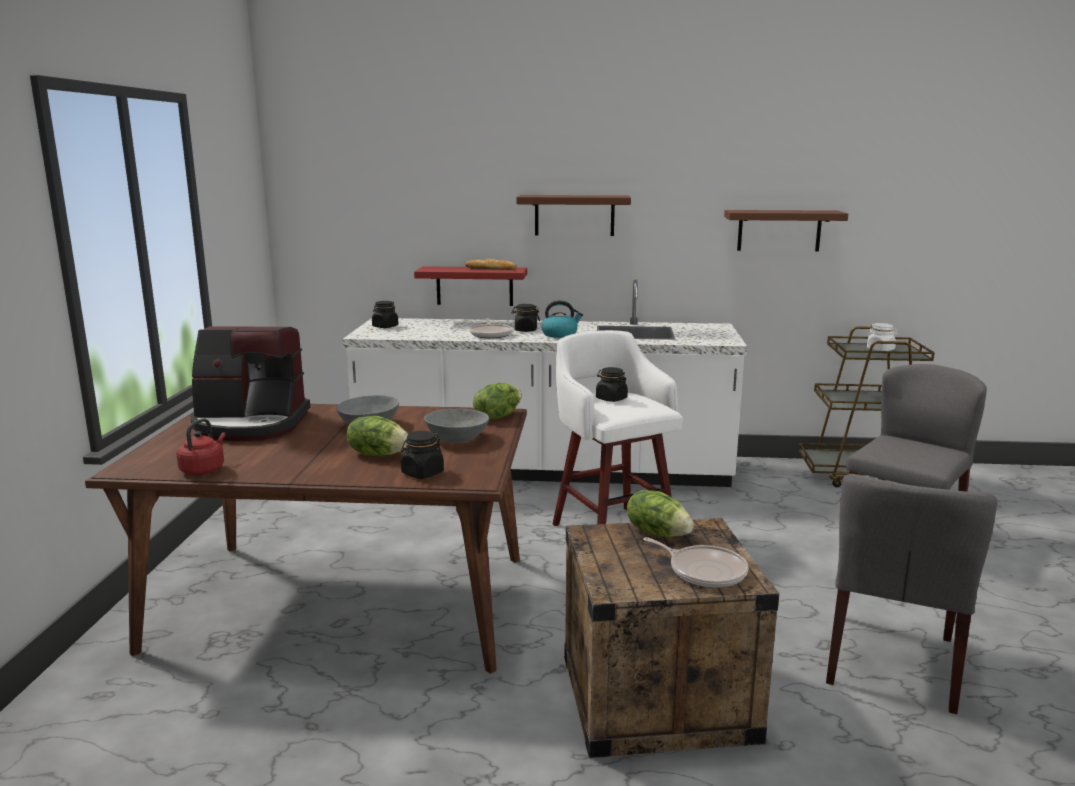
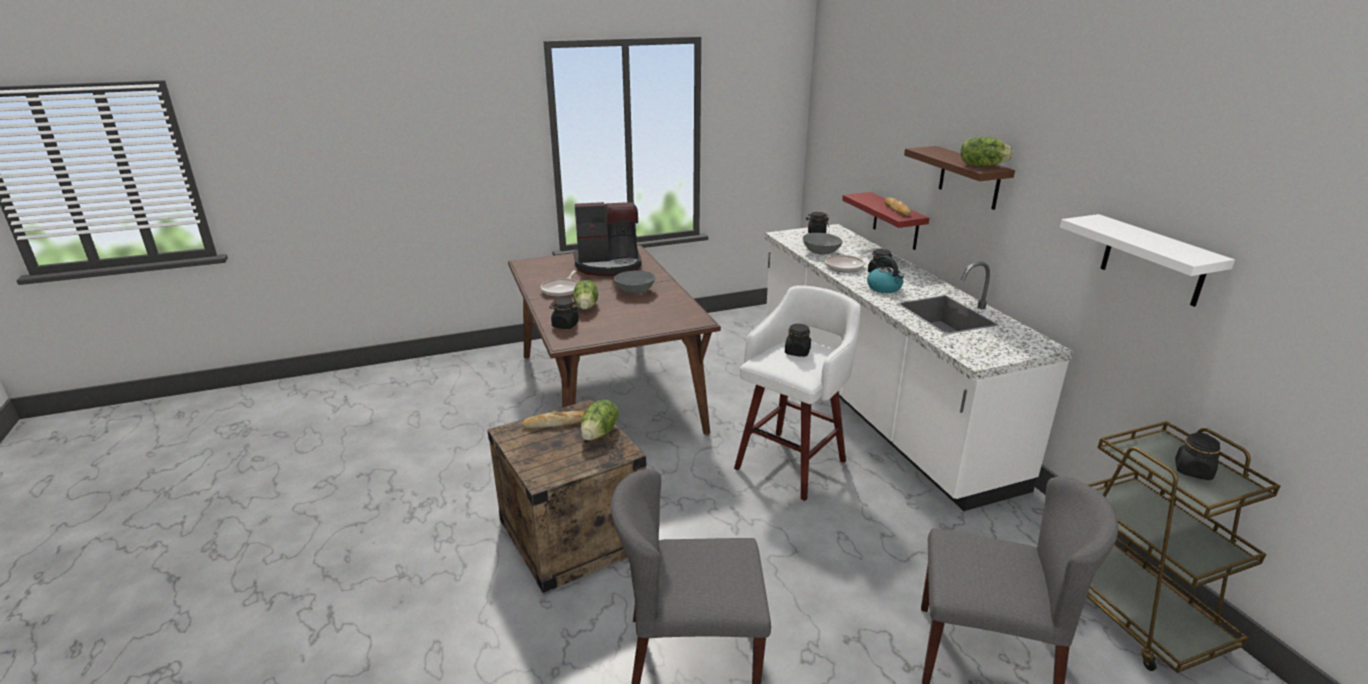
camera: 65 degrees right, 10 degrees up
red kettle [176,418,226,475] -> none
coffee machine [191,326,310,441] -> coffee machine turned 75 degrees counterclockwise [574,202,642,276]
grey bowl [424,409,489,443] -> grey bowl moved to [803,233,842,255]
lettuce [473,383,522,419] -> lettuce moved to [960,137,1013,166]
frying pan [643,537,748,588] -> frying pan moved to [540,270,579,297]
brown shelf [724,210,848,252] -> white shelf [1060,214,1235,307]
white jar [867,323,898,351] -> black jar [1175,432,1220,480]
none -> bread [522,411,585,429]

